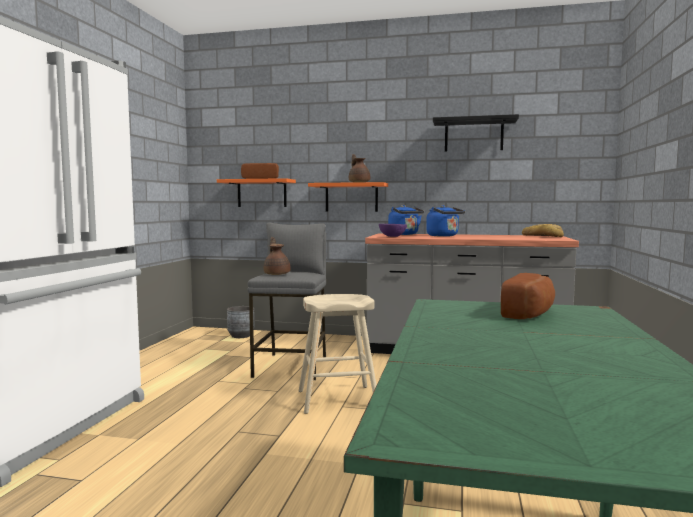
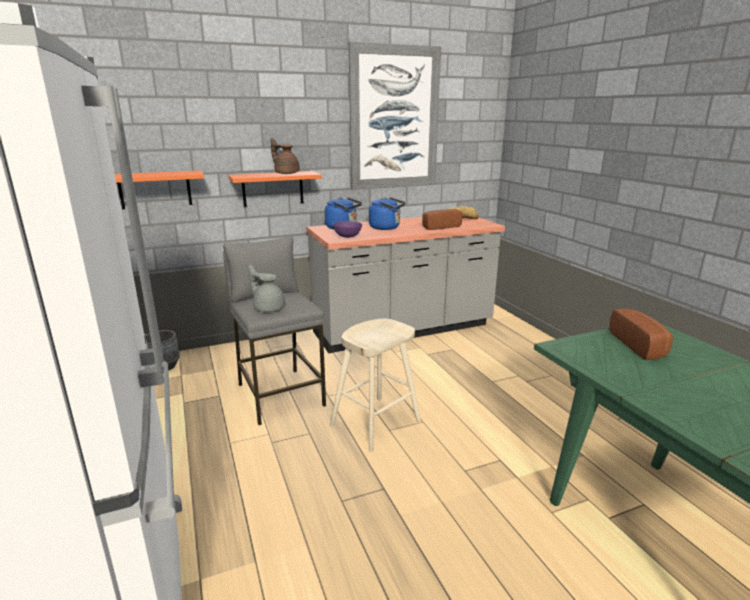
camera: 35 degrees left, 15 degrees up
bread [241,163,279,179] -> bread moved to [422,209,463,230]
brown teapot [264,237,291,275] -> grey teapot [249,265,285,312]
black shelf [433,114,519,152] -> picture [349,42,441,190]

